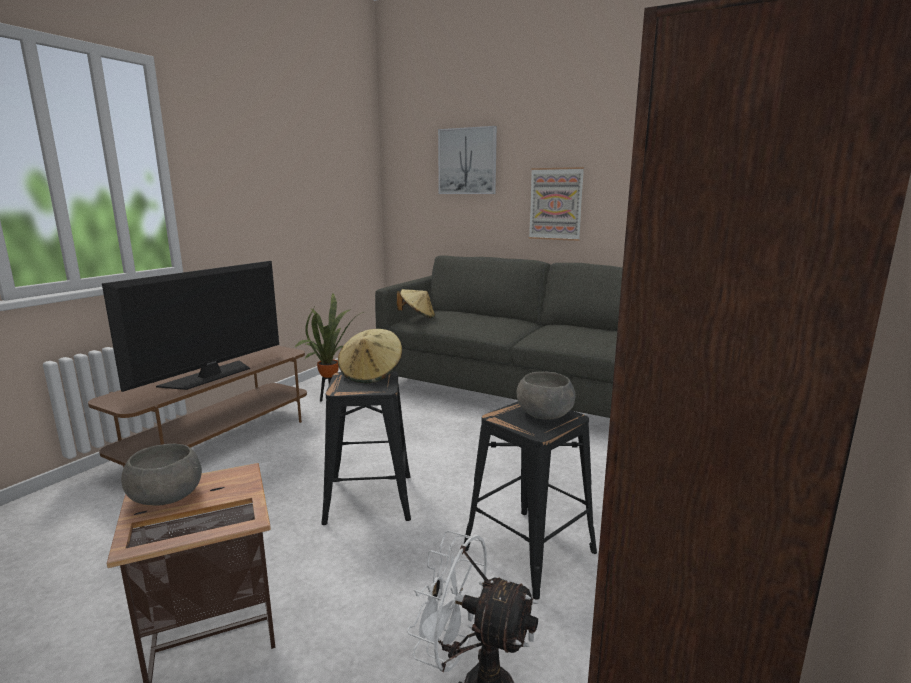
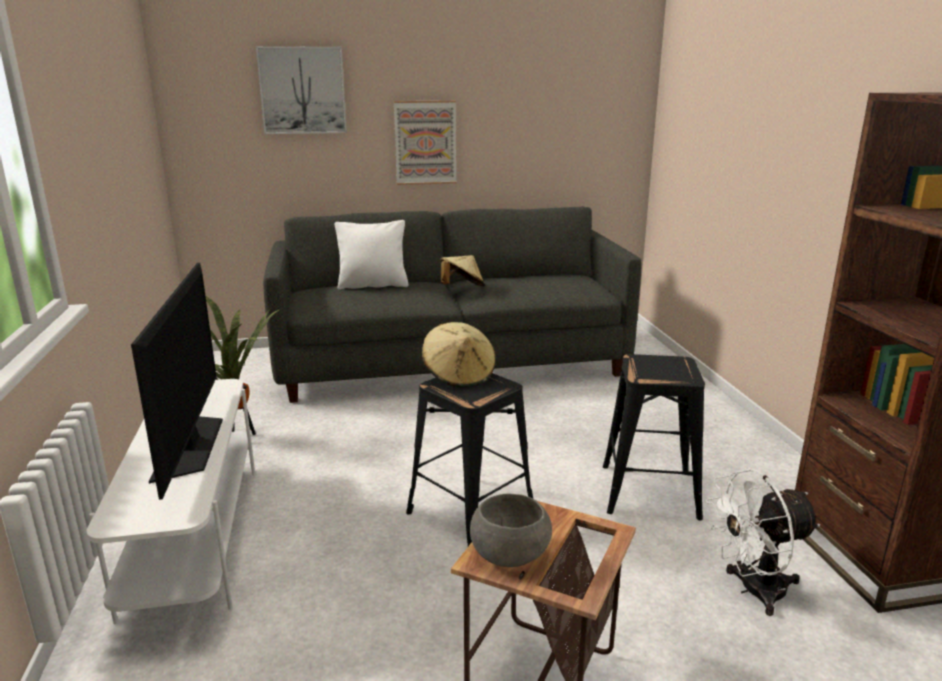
camera: 40 degrees left, 5 degrees up
brown tv stand [88,346,307,468] -> white tv stand [86,379,256,624]
beige hat [397,289,435,318] -> beige hat moved to [440,255,485,287]
grey bowl [516,372,575,420] -> none
none -> white pillow [335,220,409,290]

